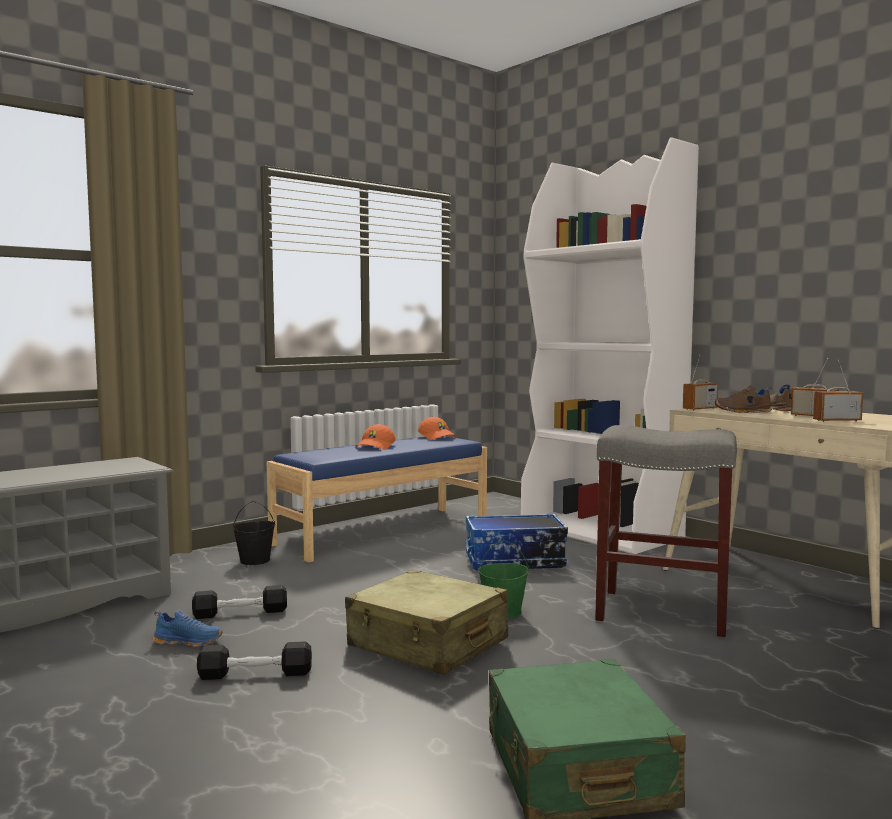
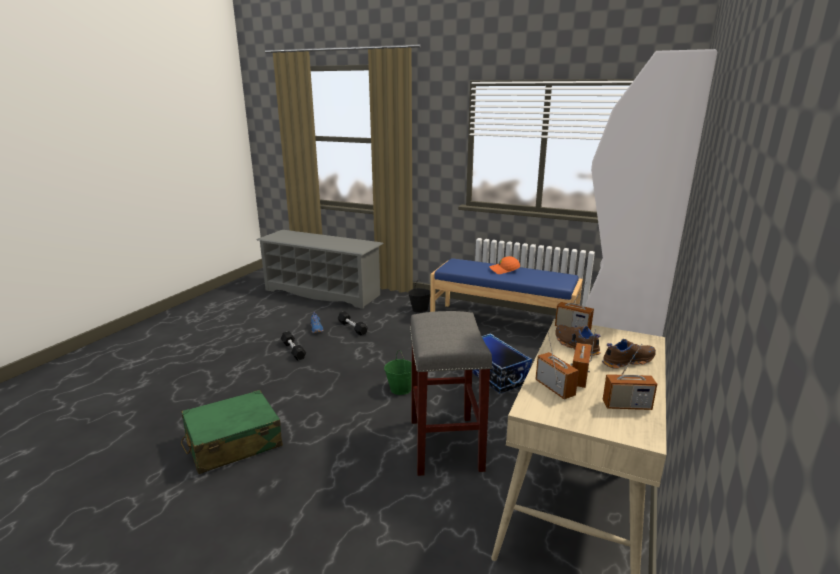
camera: 65 degrees right, 15 degrees up
beige suitcase [345,570,508,675] -> none
orange cap [418,417,457,440] -> none
none -> radio [603,344,657,410]

